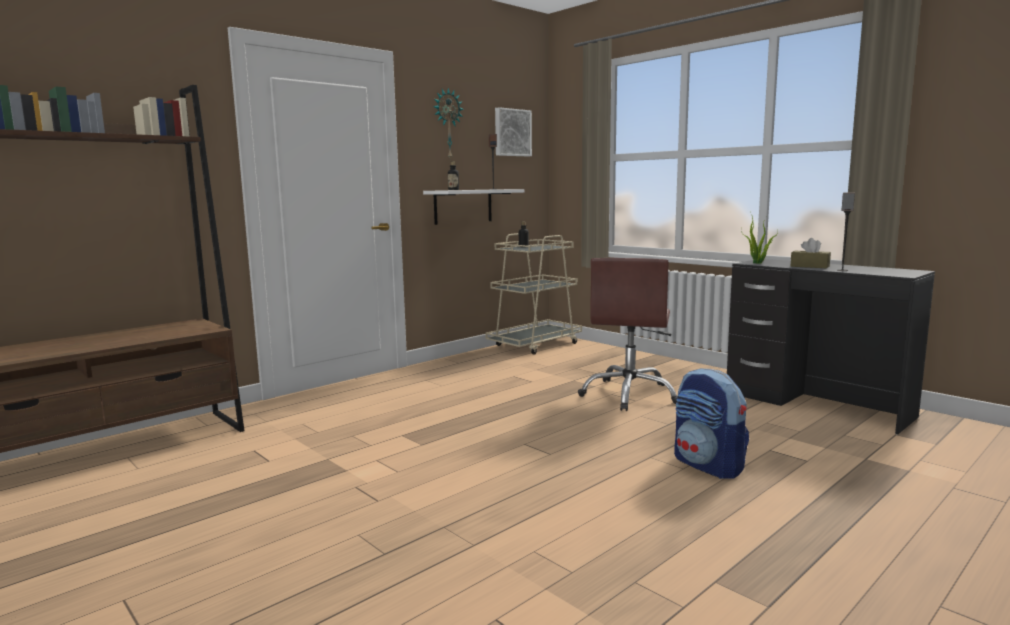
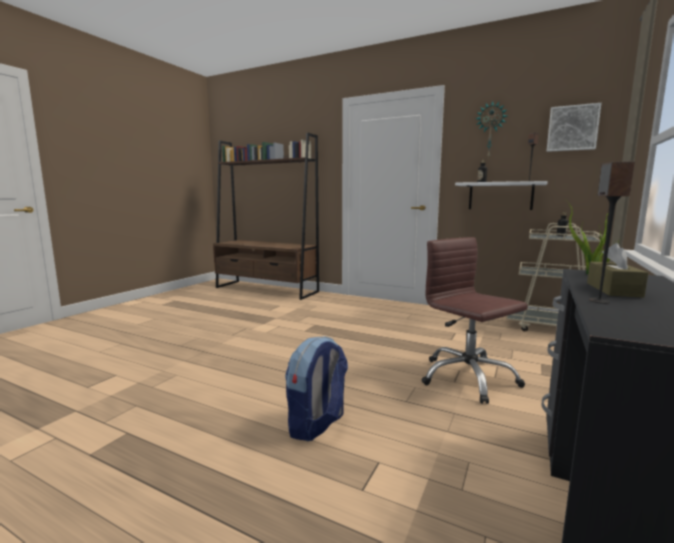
camera: 70 degrees right, 0 degrees up
brown office chair [578,258,677,411] -> brown office chair turned 60 degrees clockwise [422,237,528,404]

